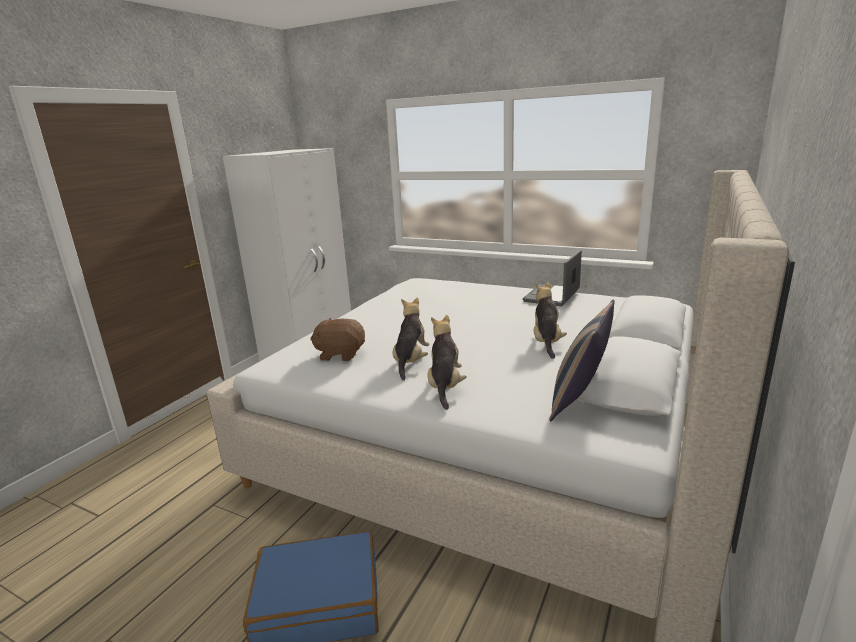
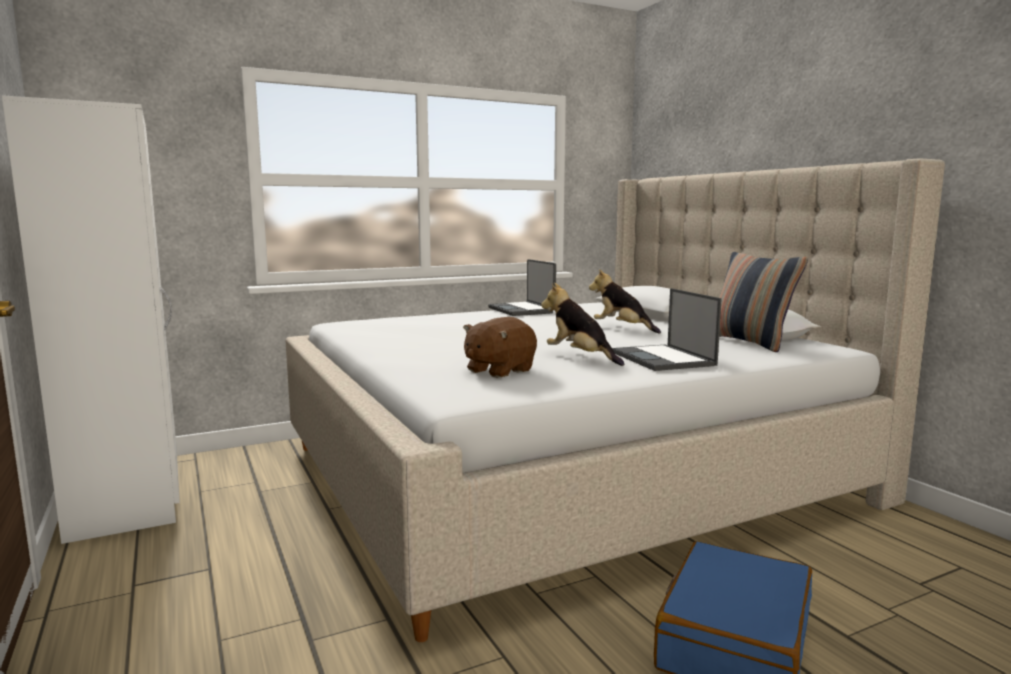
camera: 55 degrees left, 10 degrees down
plush toy [427,315,467,410] -> laptop [612,288,722,371]

